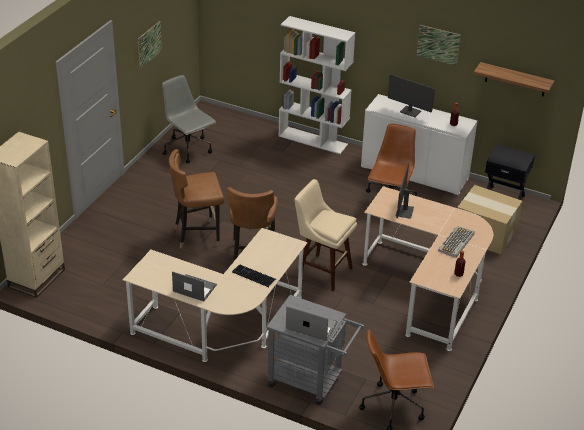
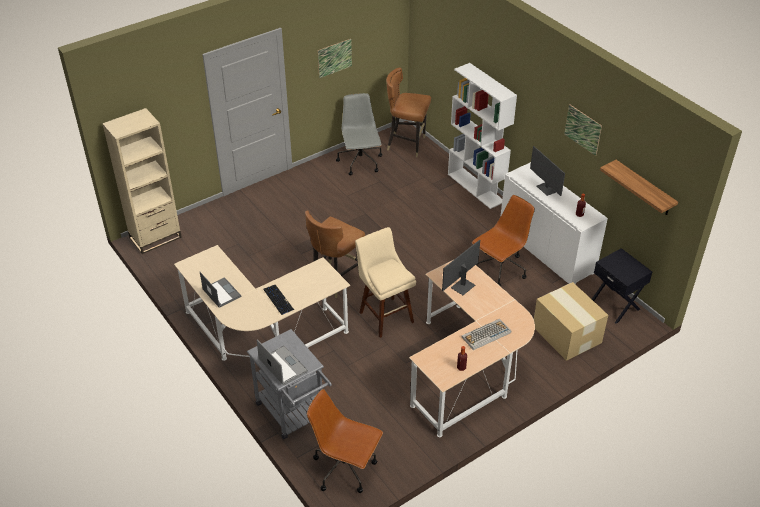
camera: 30 degrees right, 5 degrees up
brown chair [169,149,224,248] -> brown chair moved to [386,68,431,157]

